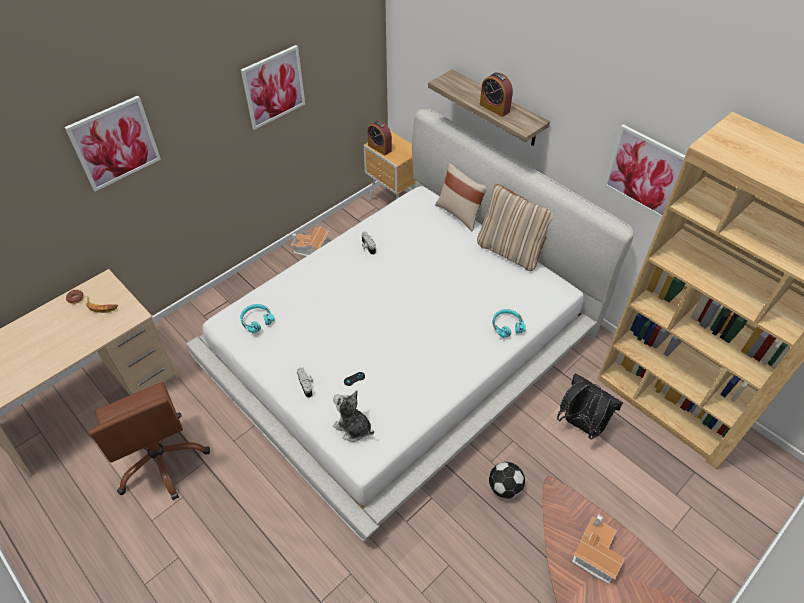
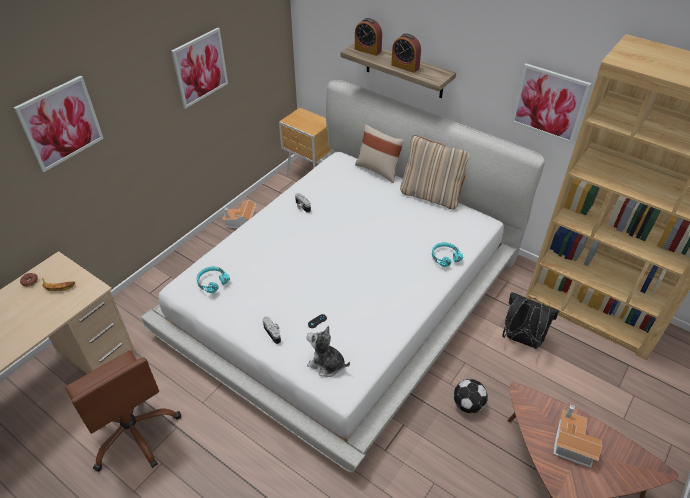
camera: 10 degrees left, 5 degrees down
alarm clock [367,121,392,155] -> alarm clock moved to [355,18,382,56]

